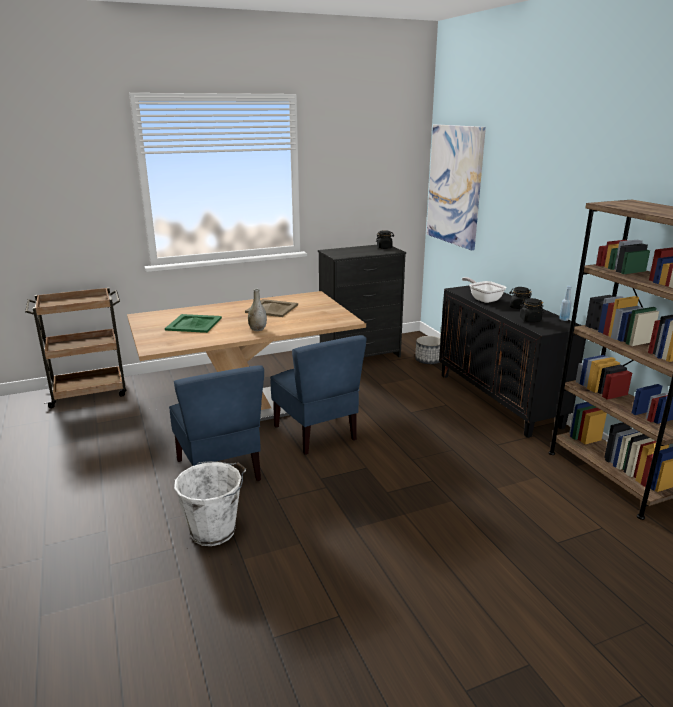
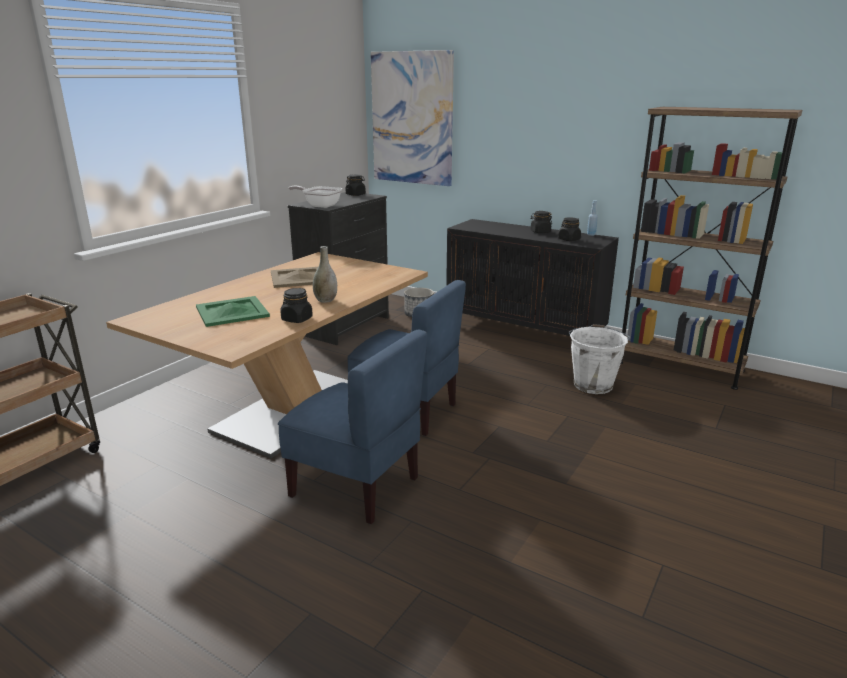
camera: 35 degrees left, 0 degrees up
white bucket [174,461,246,546] -> white bucket moved to [569,324,631,394]
frying pan [462,277,507,303] -> frying pan moved to [289,186,342,208]
none -> black jar [280,288,313,323]

